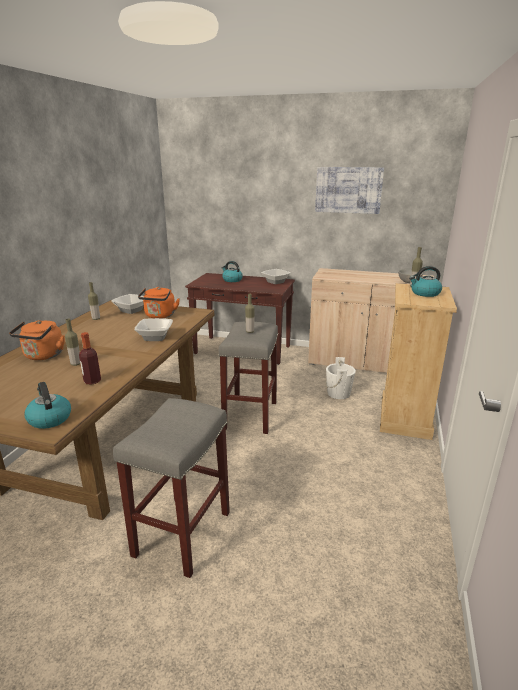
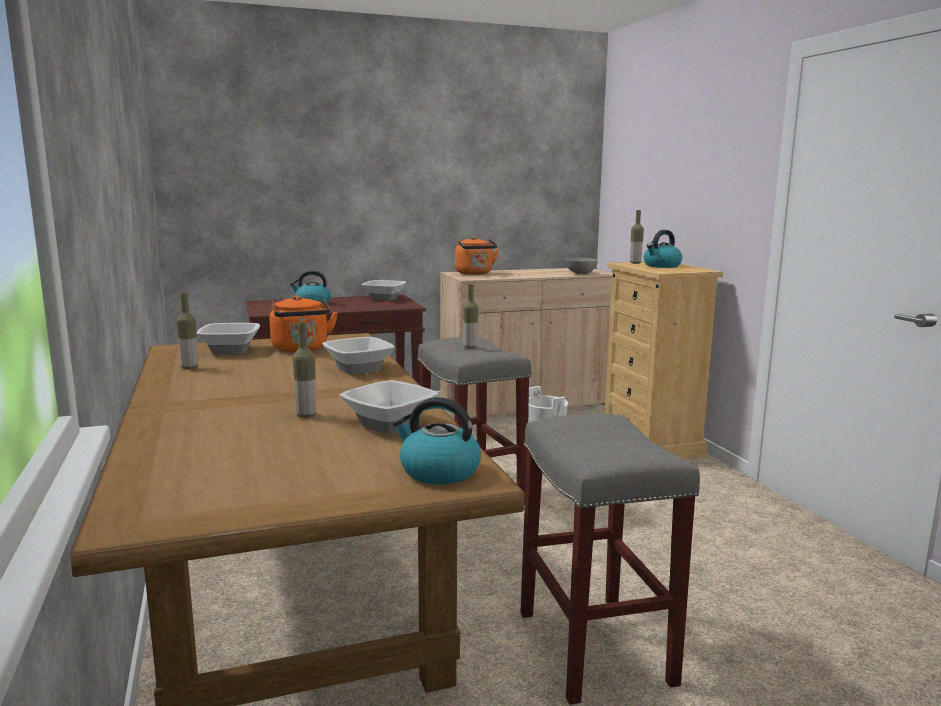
camera: 35 degrees left, 10 degrees down
orange kettle [9,320,65,360] -> orange kettle moved to [455,236,499,275]
bottle [79,332,101,385] -> bowl [339,380,439,434]
picture [315,167,384,214] -> none

